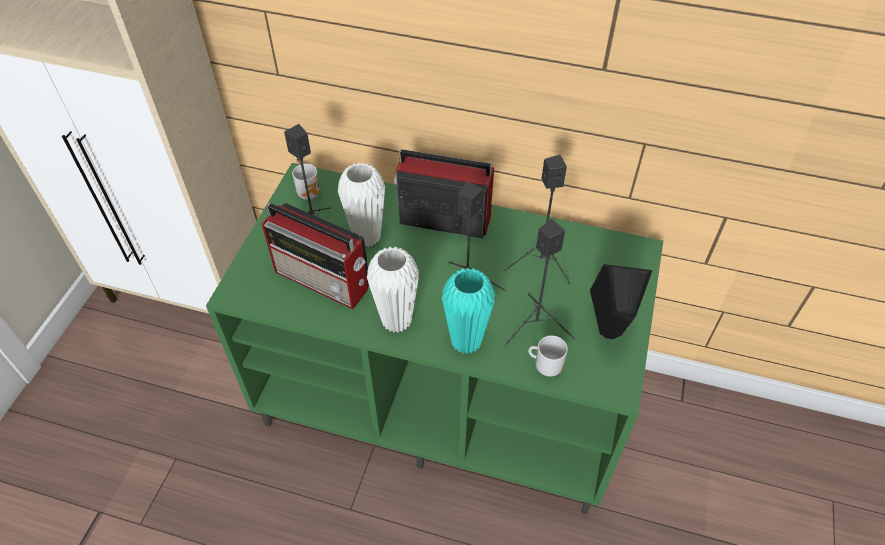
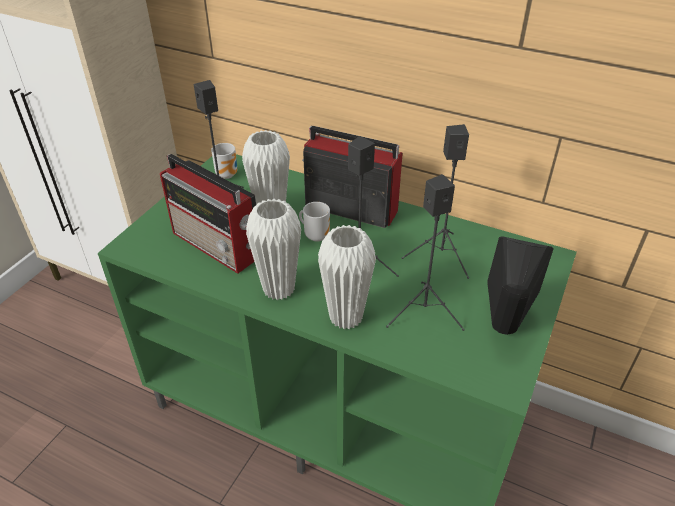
camera: 10 degrees right, 10 degrees down
turquoise vase [442,268,495,354] -> white vase [318,225,376,329]
mug [528,335,568,377] -> mug moved to [299,202,330,242]

